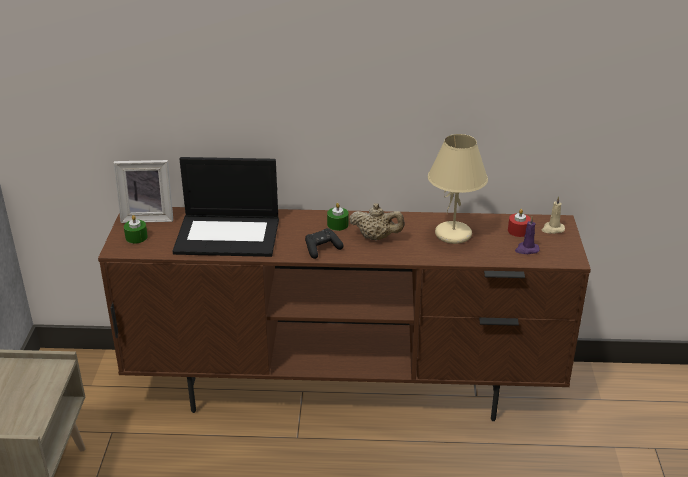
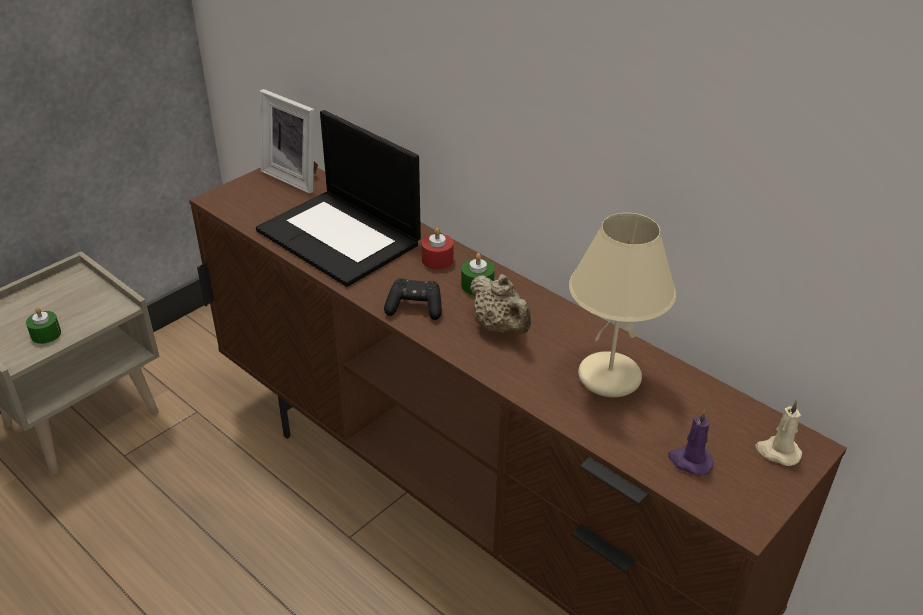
camera: 40 degrees right, 5 degrees up
green candle [124,215,148,244] -> green candle moved to [26,307,61,344]
red candle [508,209,531,237] -> red candle moved to [421,228,454,269]

